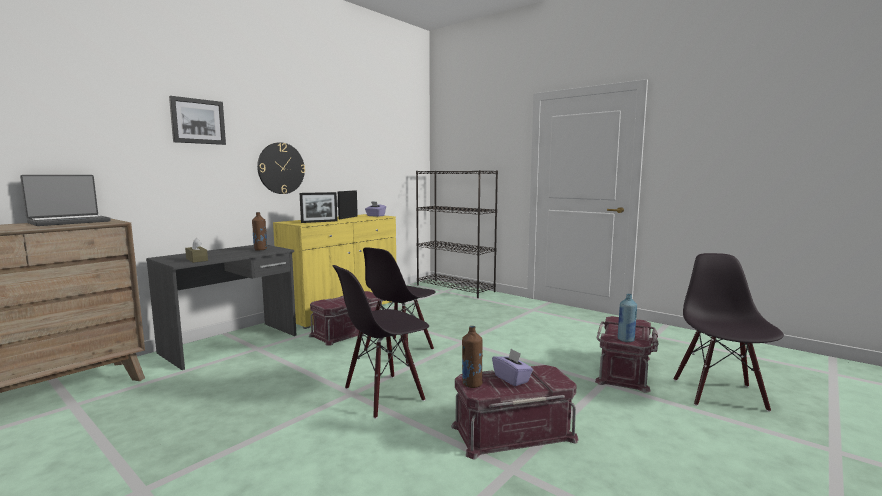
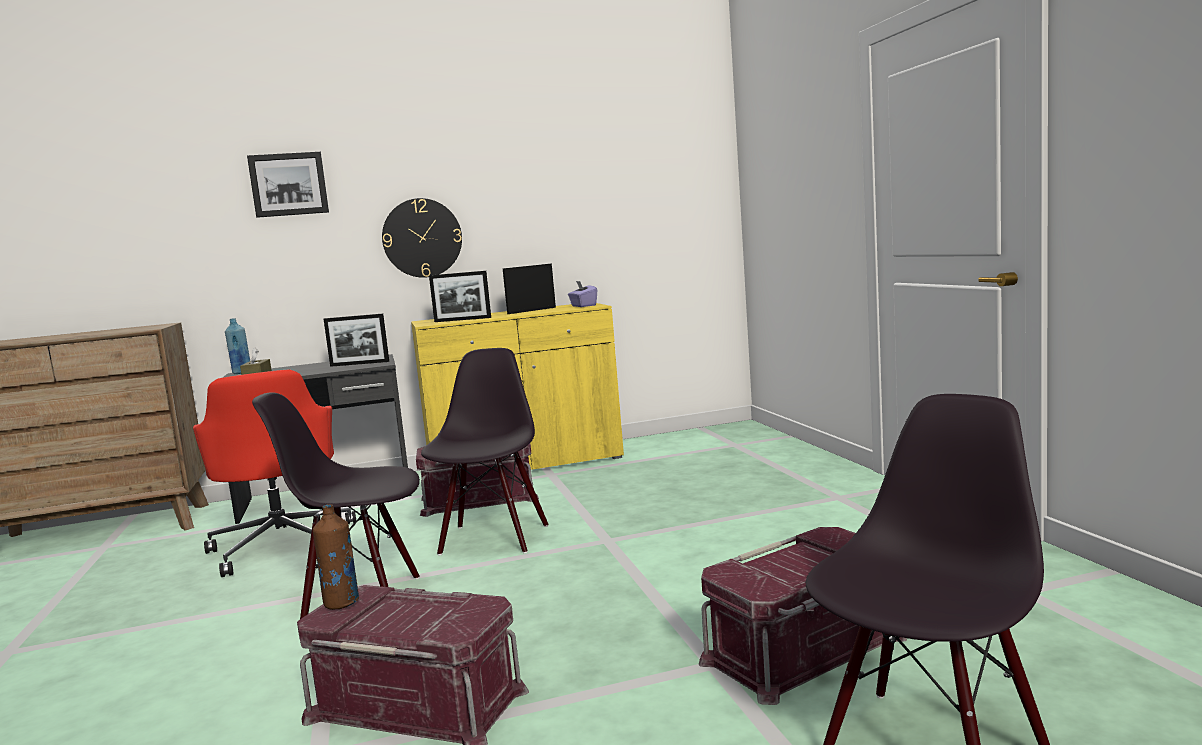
camera: 35 degrees right, 0 degrees up
laptop [20,175,111,226] -> none
brown bottle [252,212,267,251] -> picture frame [324,314,389,367]
black chair [363,247,436,364] -> black chair turned 120 degrees clockwise [421,348,548,556]
black bookcase [416,170,498,298] -> none
purple tissue box [492,349,533,386] -> none
blue bottle [618,294,637,342] -> blue bottle moved to [225,318,250,374]
none -> red office chair [193,369,356,577]

